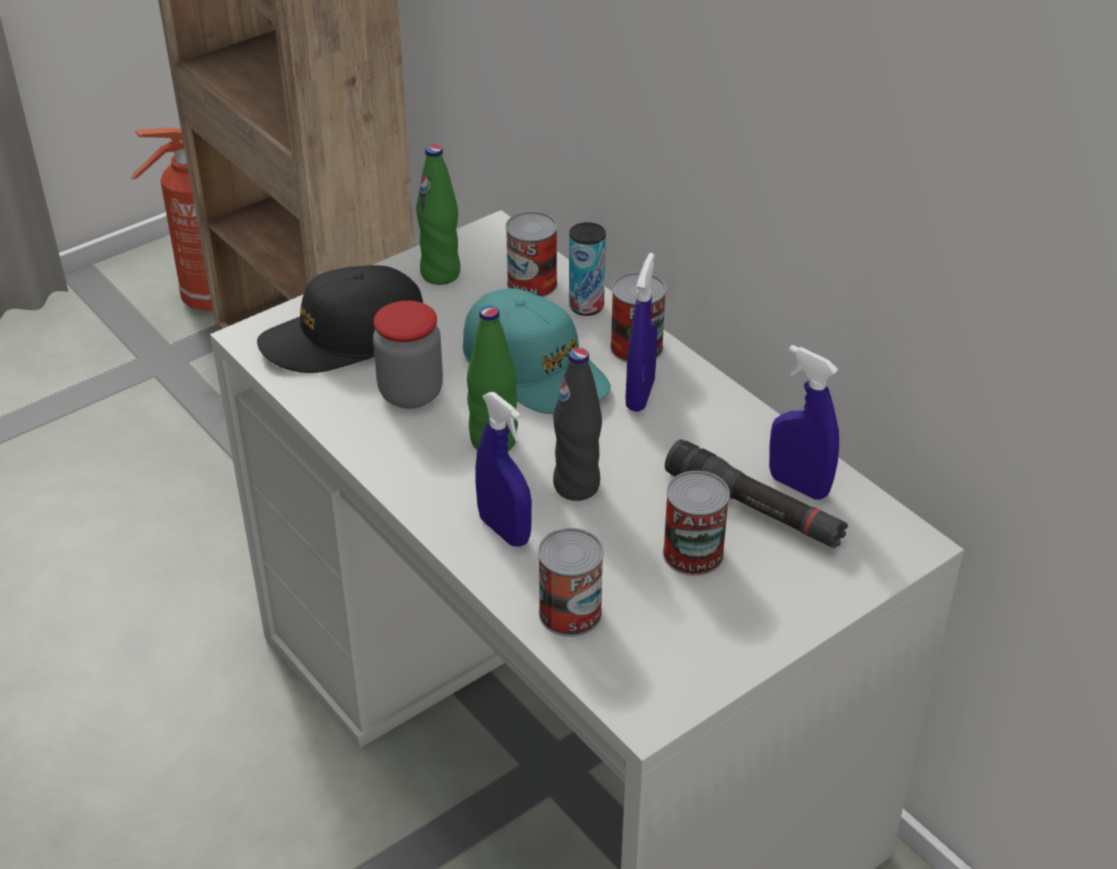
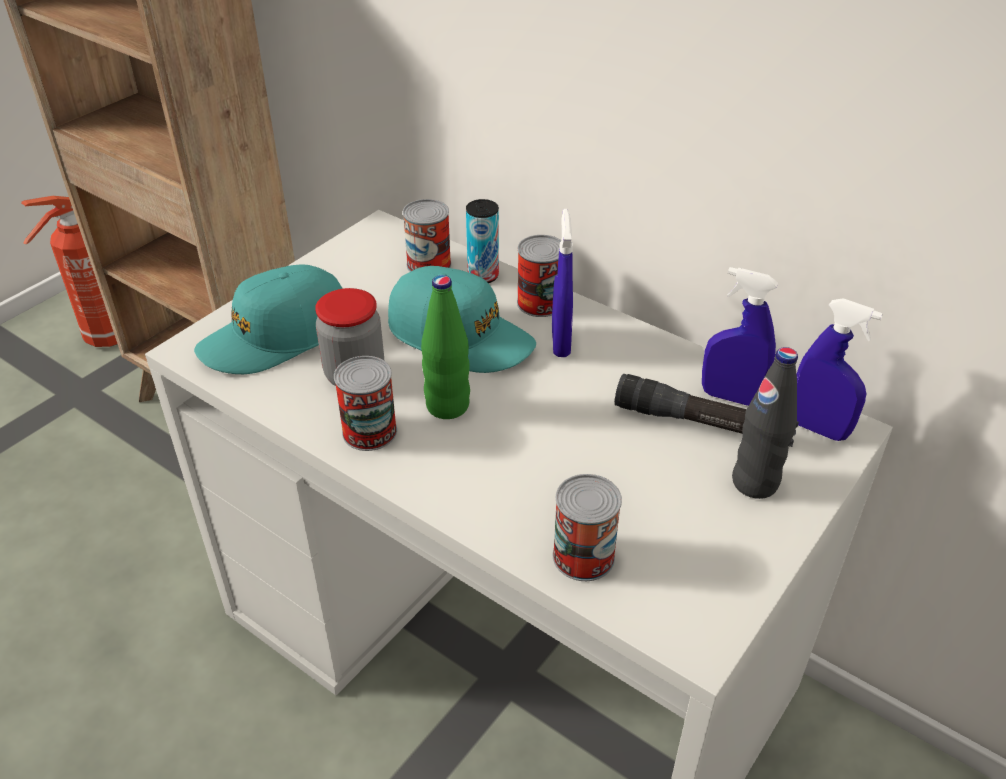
camera: 15 degrees left, 0 degrees up
black cap [257,265,423,373] -> turquoise cap [194,264,343,374]
green bottle [416,145,460,285] -> none
blue spray bottle [475,392,532,547] -> blue spray bottle moved to [796,298,883,441]
black bottle [553,348,602,501] -> black bottle moved to [732,347,798,499]
can [663,471,730,576] -> can moved to [334,356,397,451]

